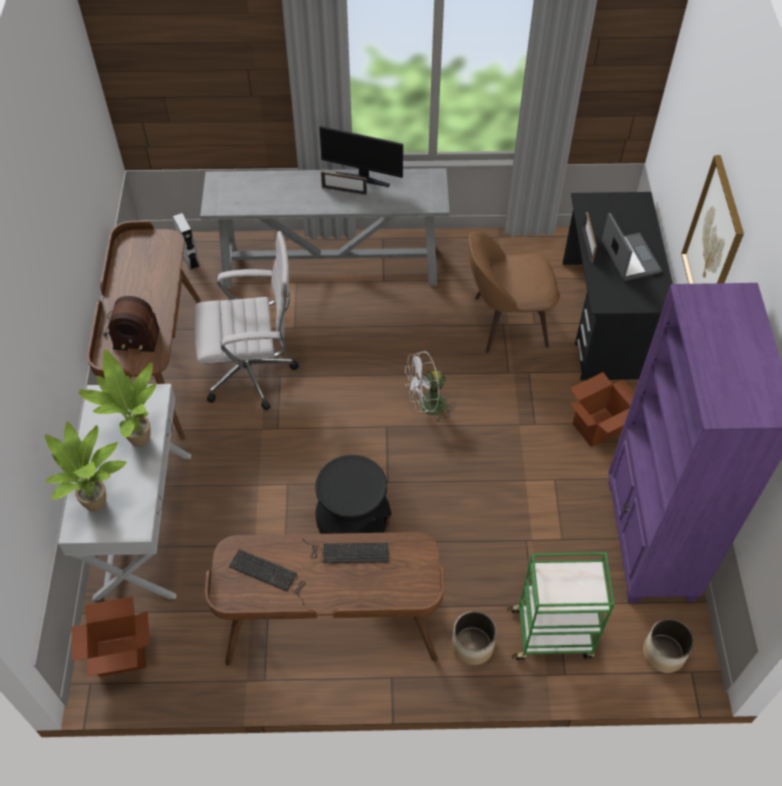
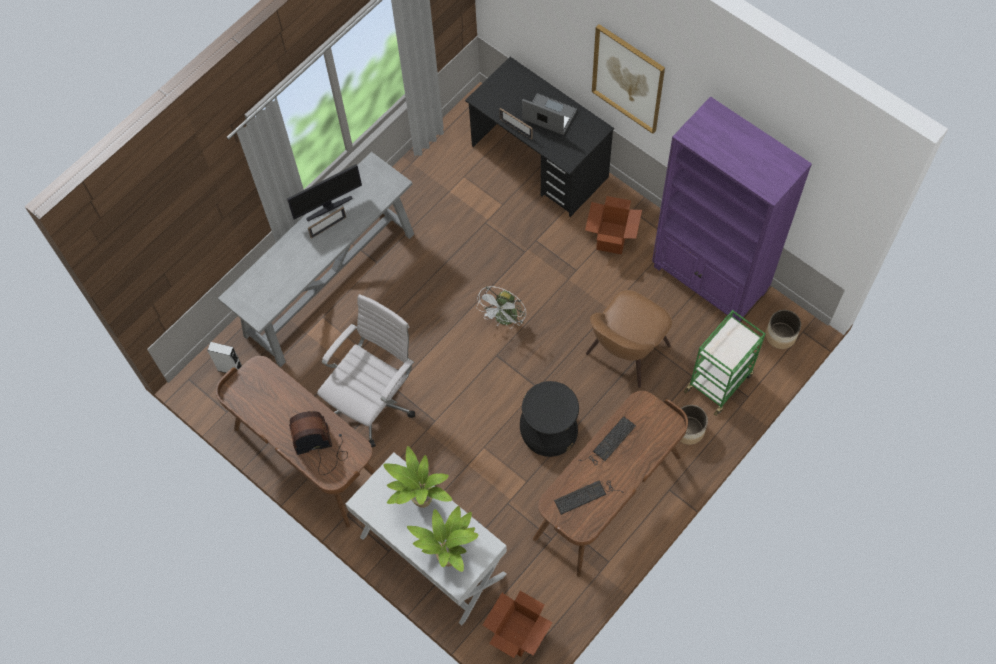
camera: 45 degrees left, 10 degrees up
radio [103,296,160,352] -> radio turned 150 degrees counterclockwise [289,411,348,475]
brown chair [468,230,560,353] -> brown chair moved to [586,290,672,388]

